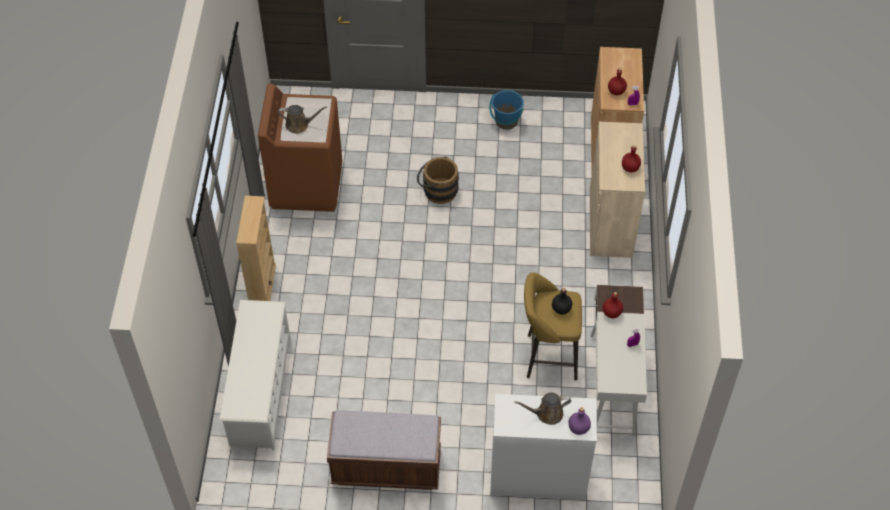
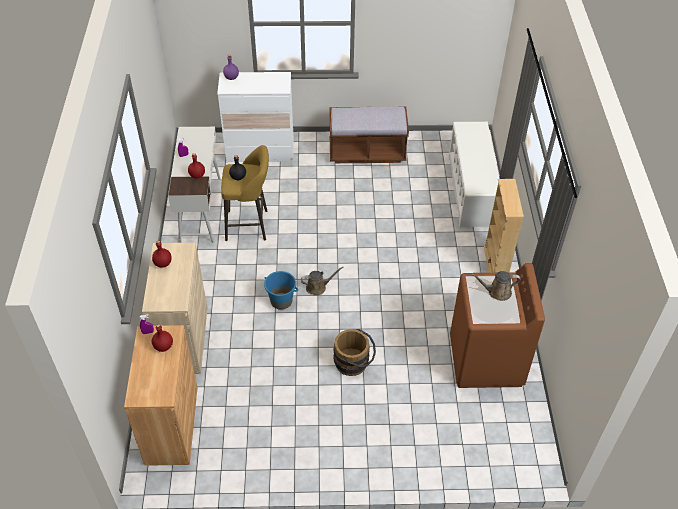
camera: 175 degrees right, 5 degrees down
blue bucket [489,90,524,130] -> blue bucket moved to [264,271,298,310]
brown watering can [515,393,571,425] -> brown watering can moved to [301,267,344,296]

